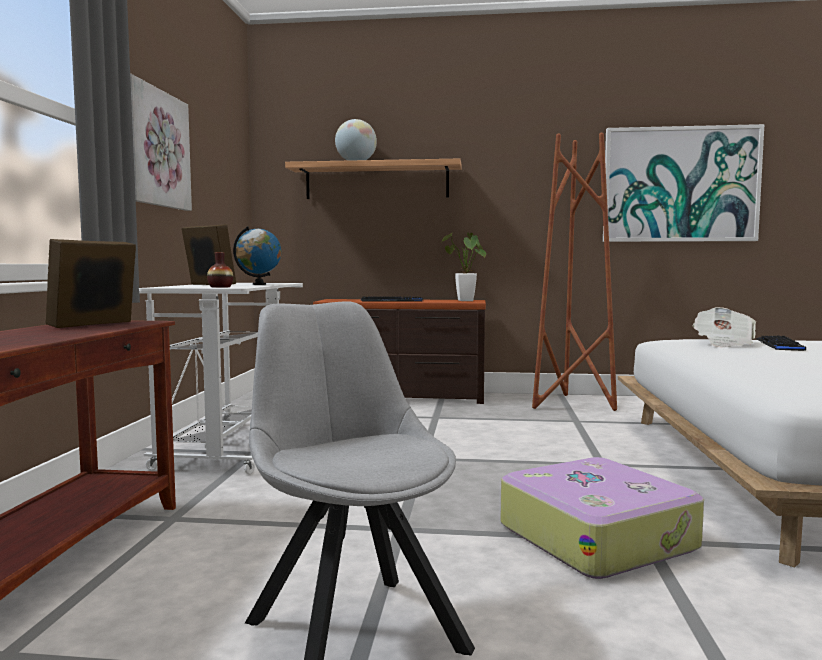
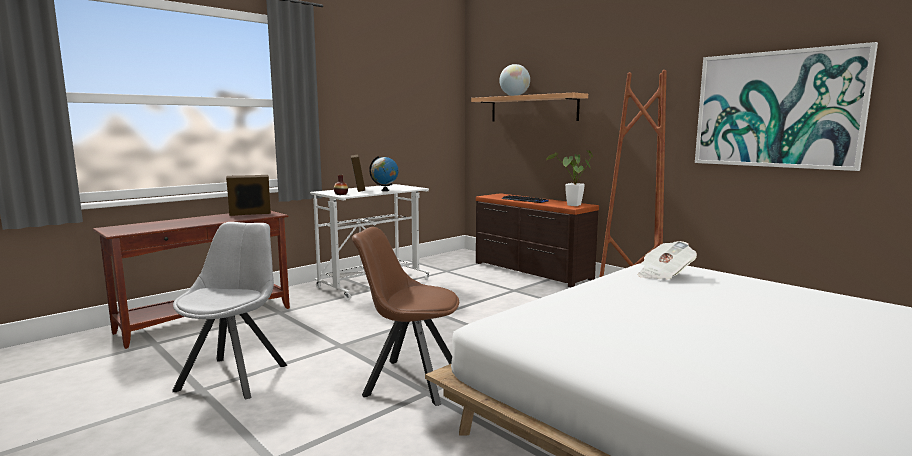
camera: 40 degrees right, 5 degrees up
picture [130,74,192,211] -> none
suitcase [501,457,704,579] -> brown chair [352,227,459,406]
keyboard [756,336,806,351] -> none

